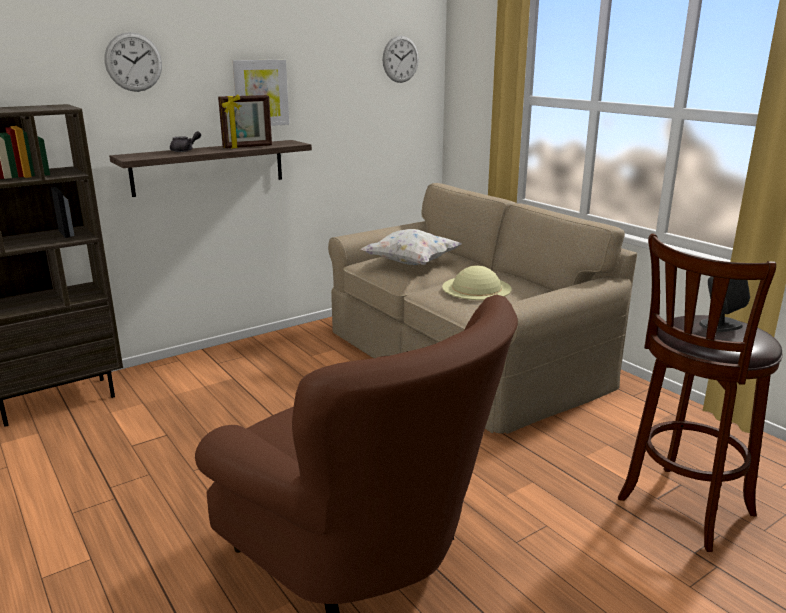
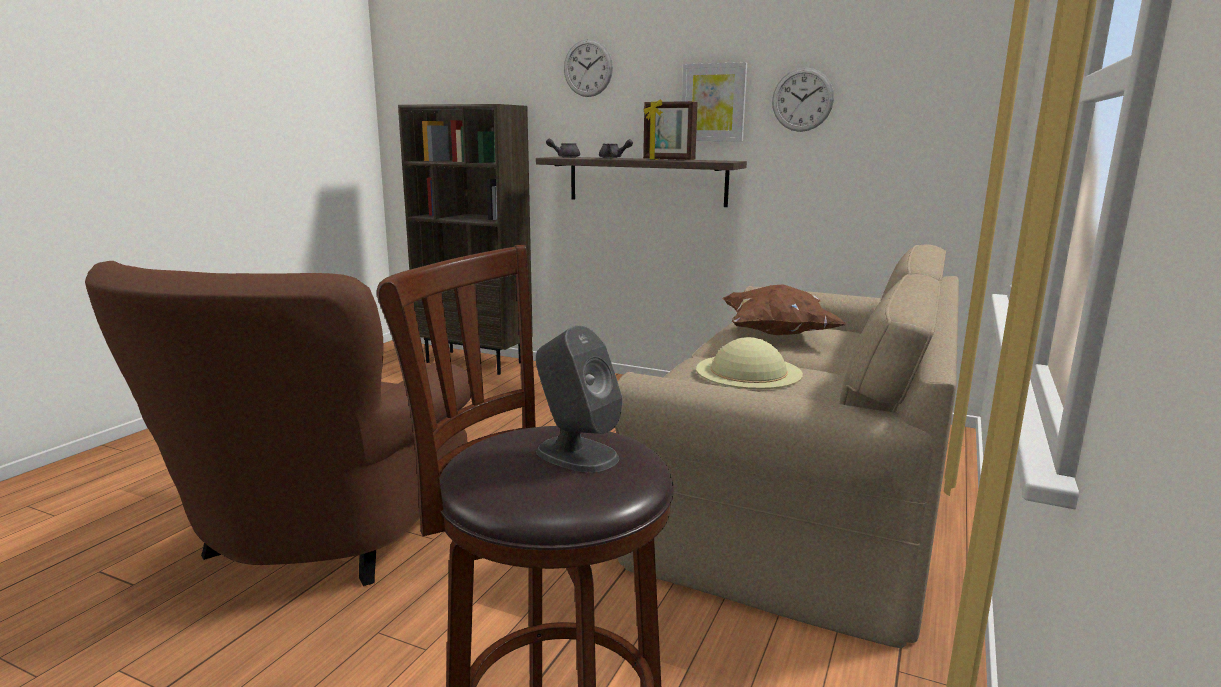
camera: 60 degrees right, 5 degrees down
white pillow [361,229,462,265] -> brown pillow [723,284,845,335]
wall clock [382,36,419,83] -> wall clock moved to [772,68,834,132]
none -> grey teapot [546,139,580,158]

